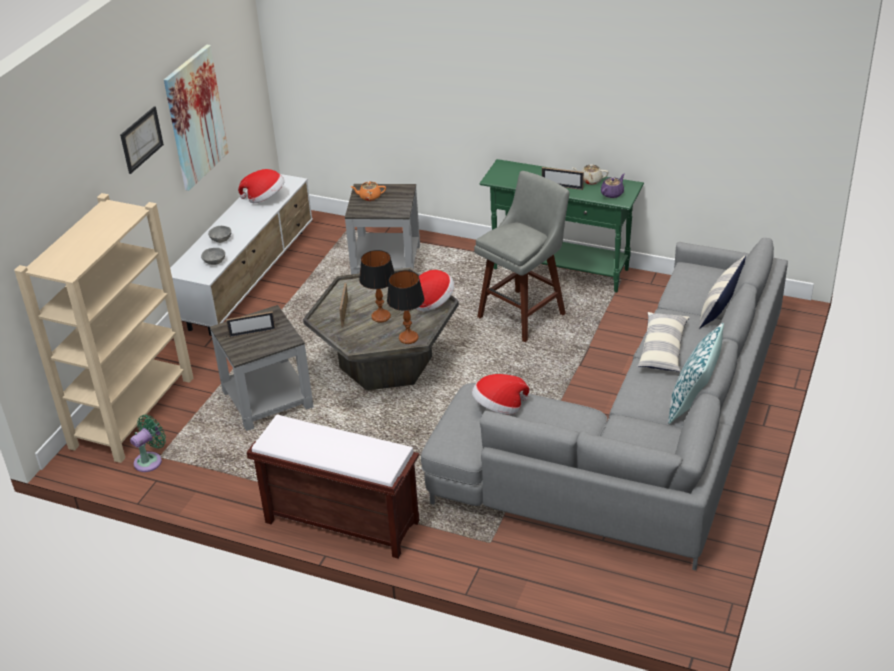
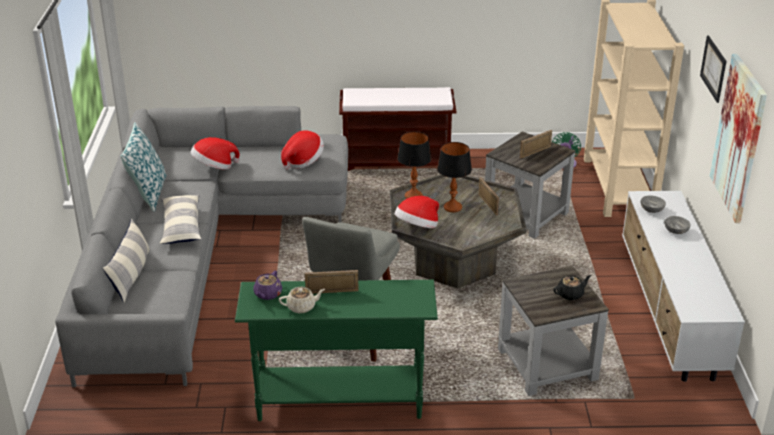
camera: 155 degrees right, 5 degrees down
hat [238,169,285,203] -> hat moved to [191,137,240,169]
orange teapot [351,182,386,201] -> black teapot [553,275,591,300]

